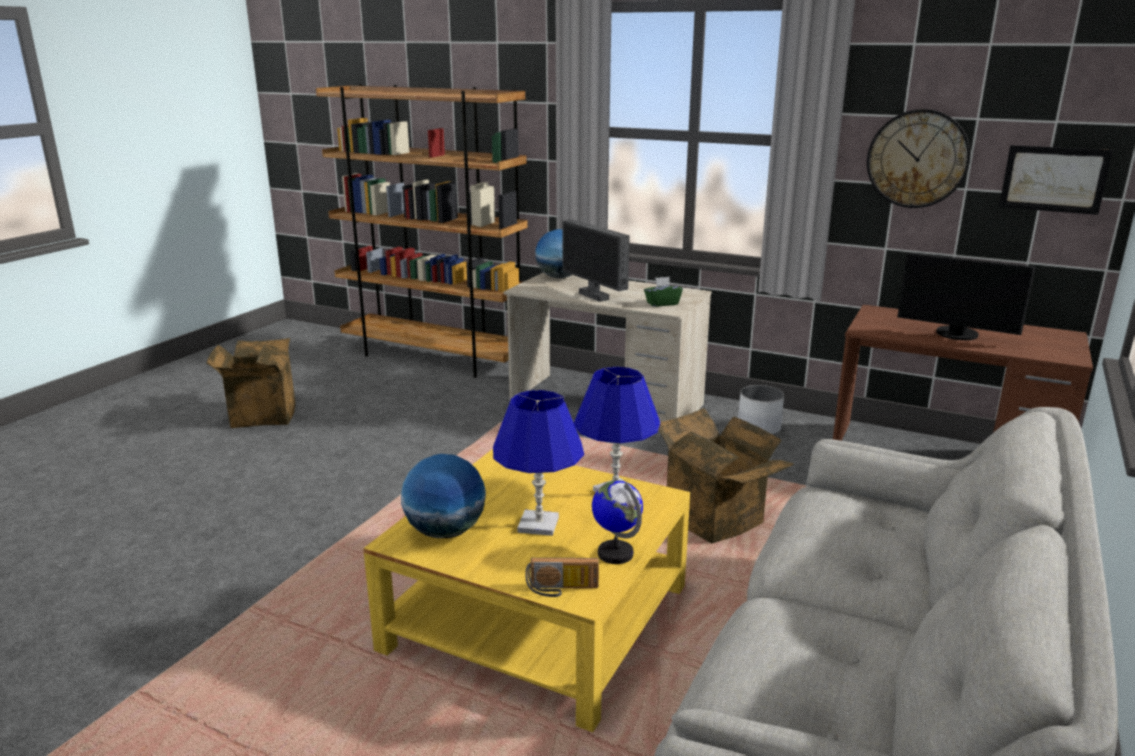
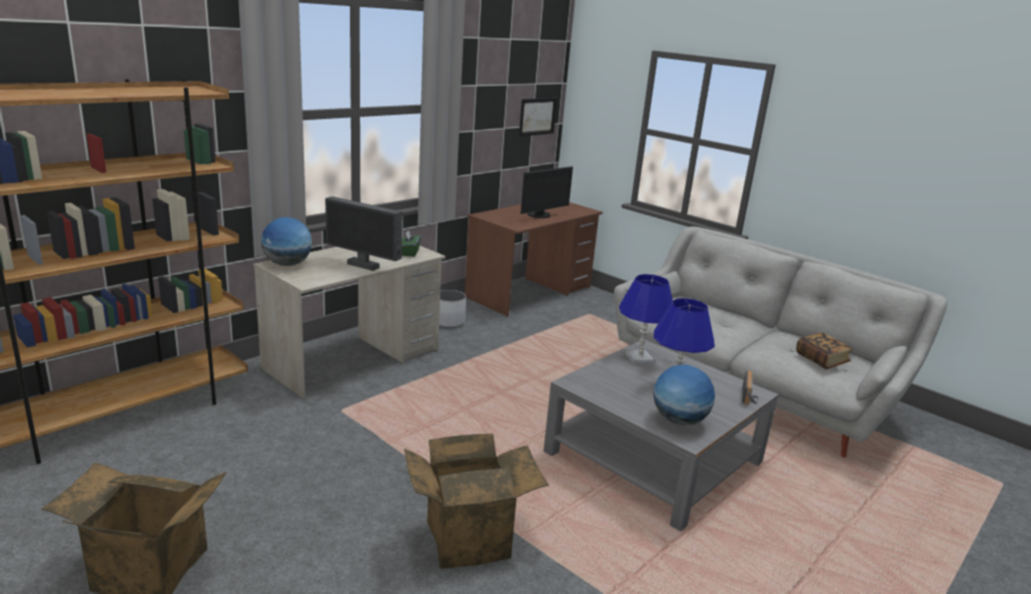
camera: 75 degrees left, 0 degrees up
yellow coffee table [363,449,690,732] -> grey coffee table [544,340,779,532]
monitor [562,219,630,302] -> monitor turned 45 degrees clockwise [325,196,402,271]
globe [592,480,643,564] -> none
cardboard box [658,408,794,543] -> cardboard box moved to [404,434,549,569]
wall clock [867,109,971,208] -> none
none -> book [796,332,853,369]

